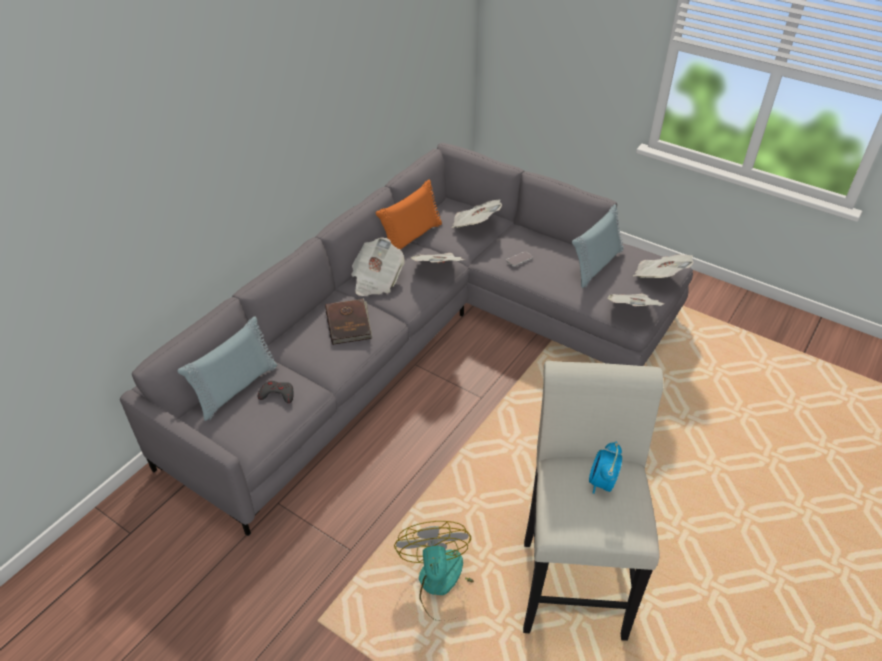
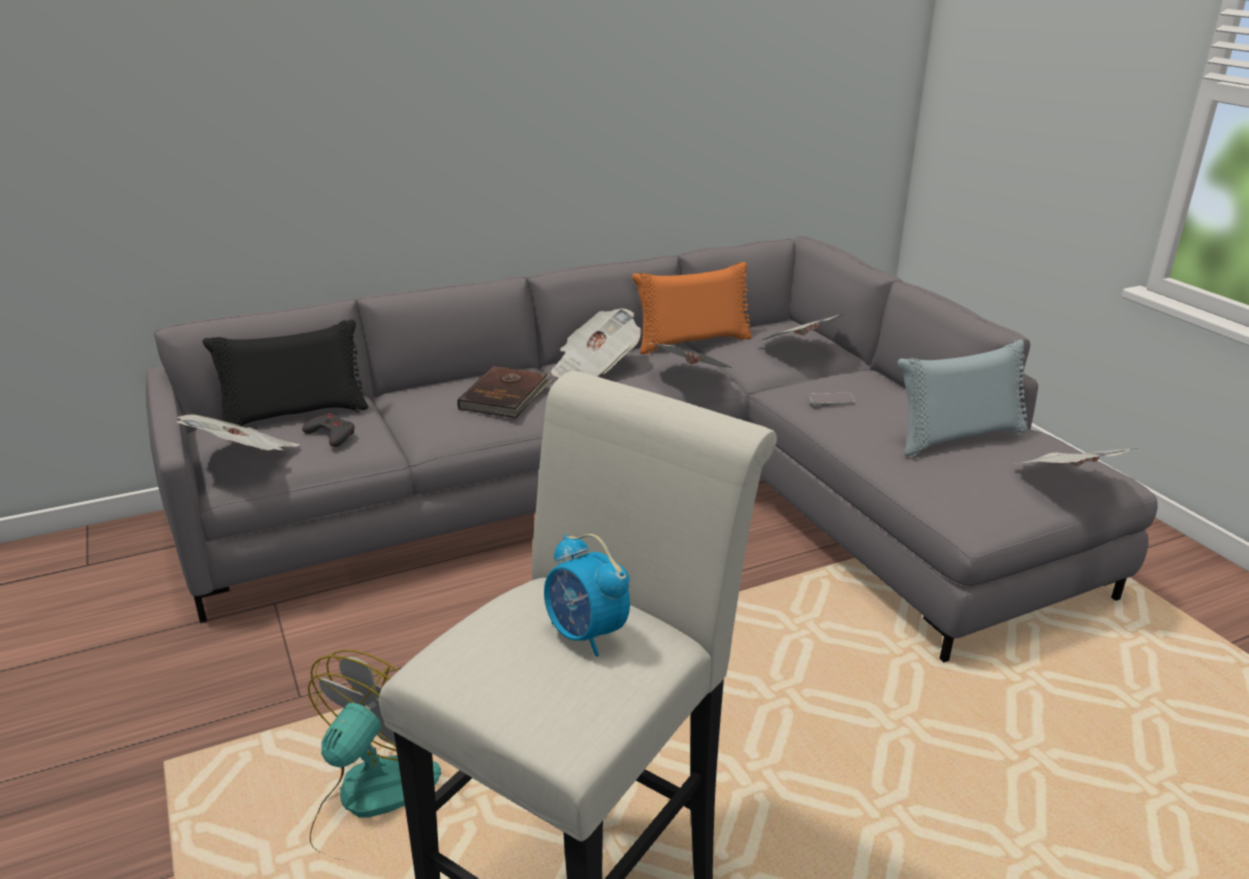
camera: 30 degrees right, 15 degrees down
blue pillow [177,316,277,421] -> black pillow [202,319,368,426]
alarm clock [589,441,622,494] -> alarm clock turned 90 degrees counterclockwise [544,534,630,657]
newspaper [608,293,664,306] -> newspaper moved to [176,414,300,451]

